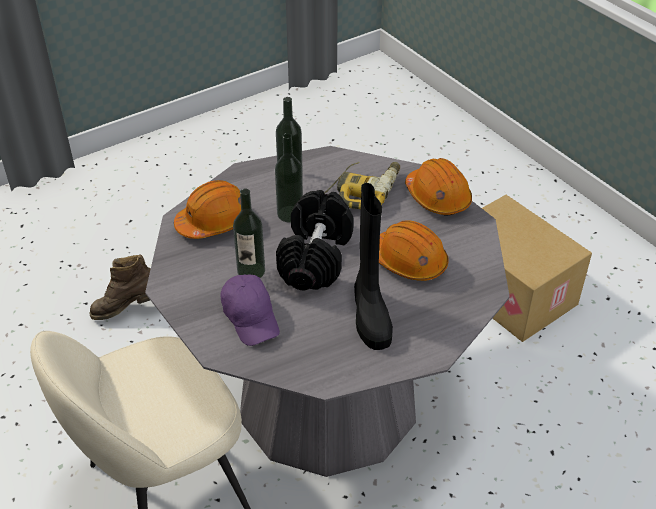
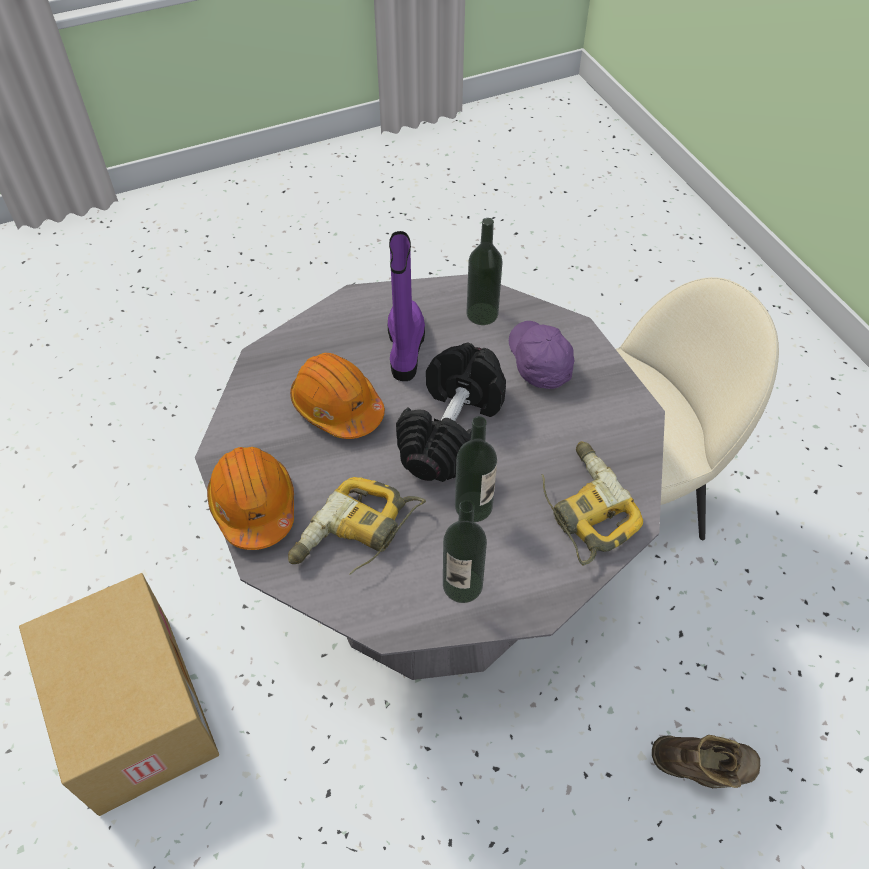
camera: 170 degrees left, 10 degrees up
orange hard hat [174,180,241,239] -> power drill [542,441,643,566]
bottle [233,189,265,278] -> bottle moved to [466,218,503,325]
black boot [354,183,393,350] -> purple boot [388,231,425,381]

